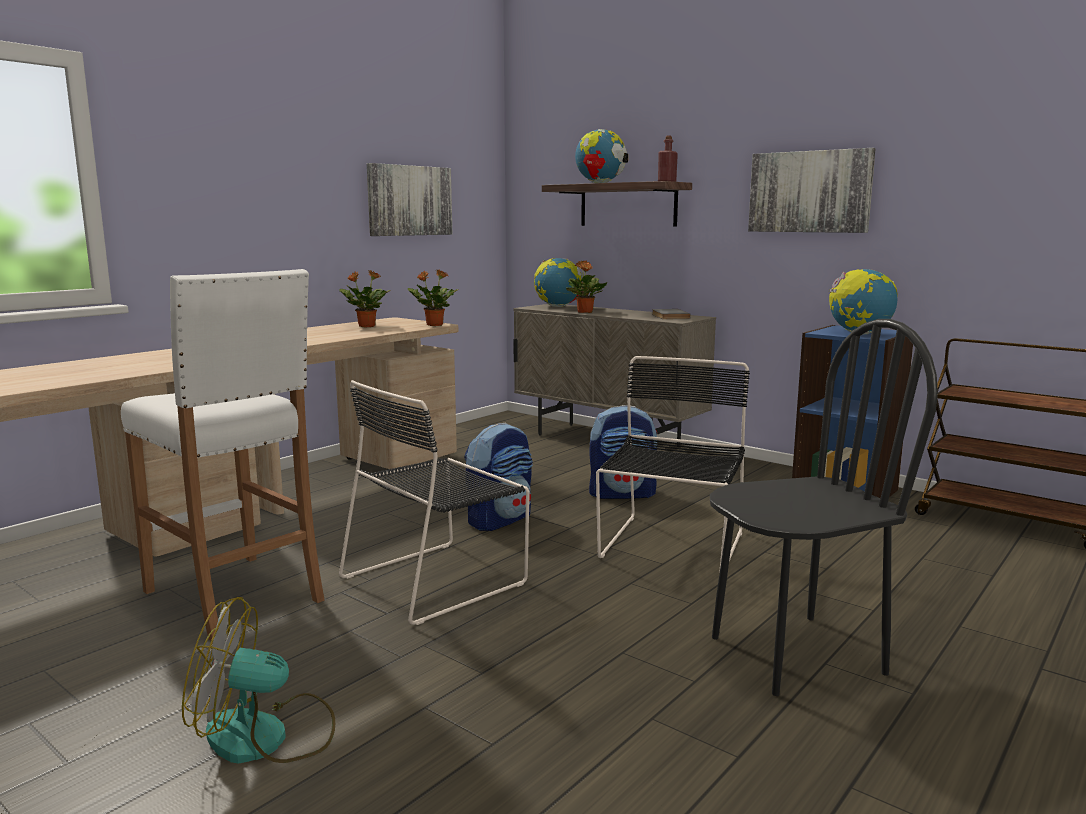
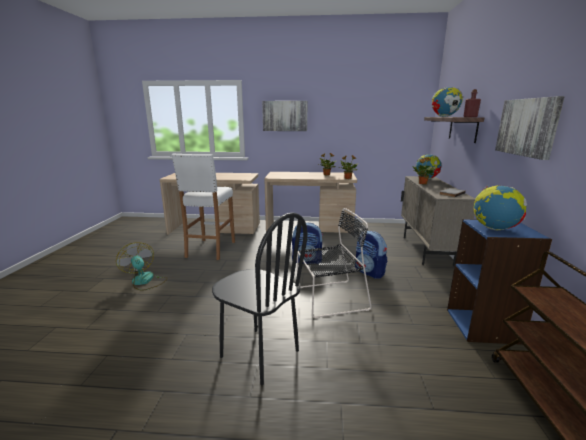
camera: 55 degrees right, 5 degrees up
black chair [339,380,530,625] -> none
picture [367,163,452,236] -> picture moved to [262,101,308,131]

